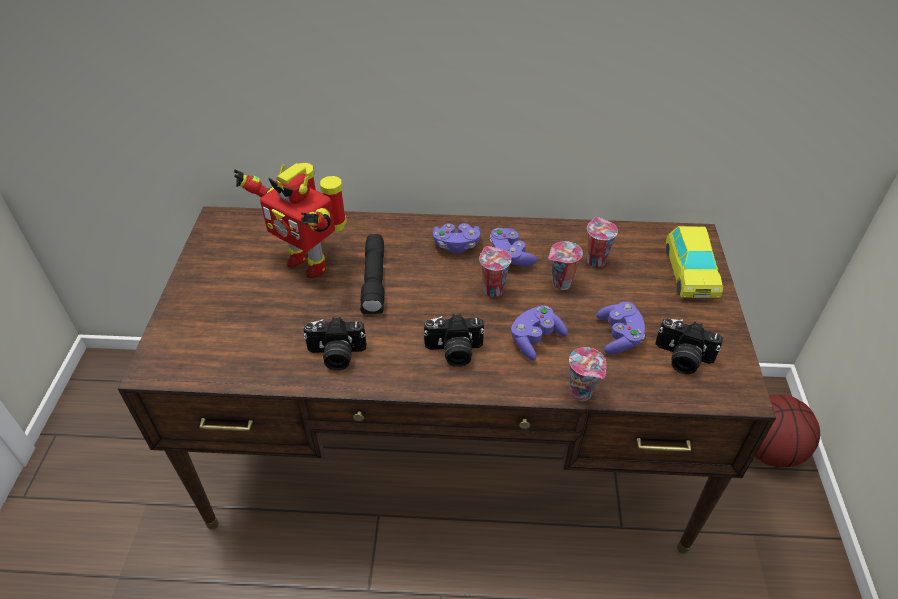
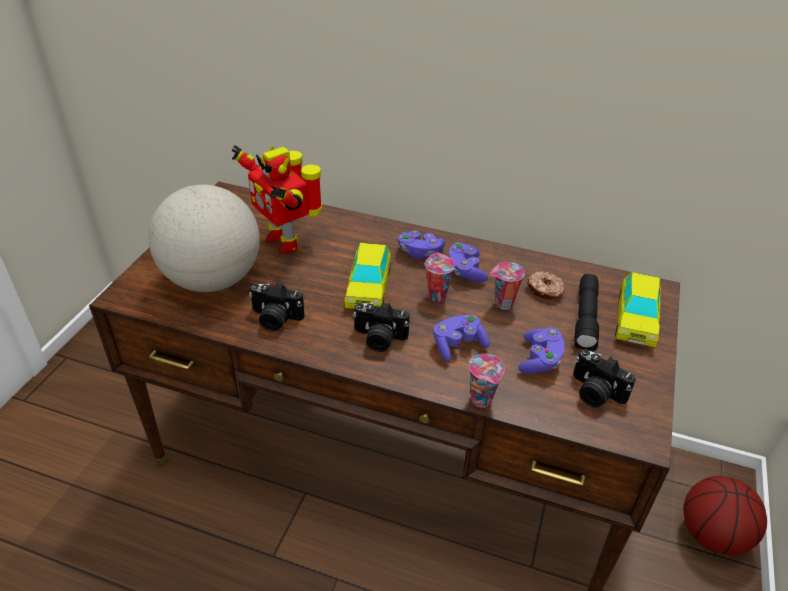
camera: 15 degrees right, 5 degrees down
black flashlight [361,234,385,314] -> black flashlight moved to [575,274,599,351]
cup [587,217,618,267] -> donut [527,271,565,300]
none -> globe [149,185,260,292]
none -> toy car [345,243,391,309]

